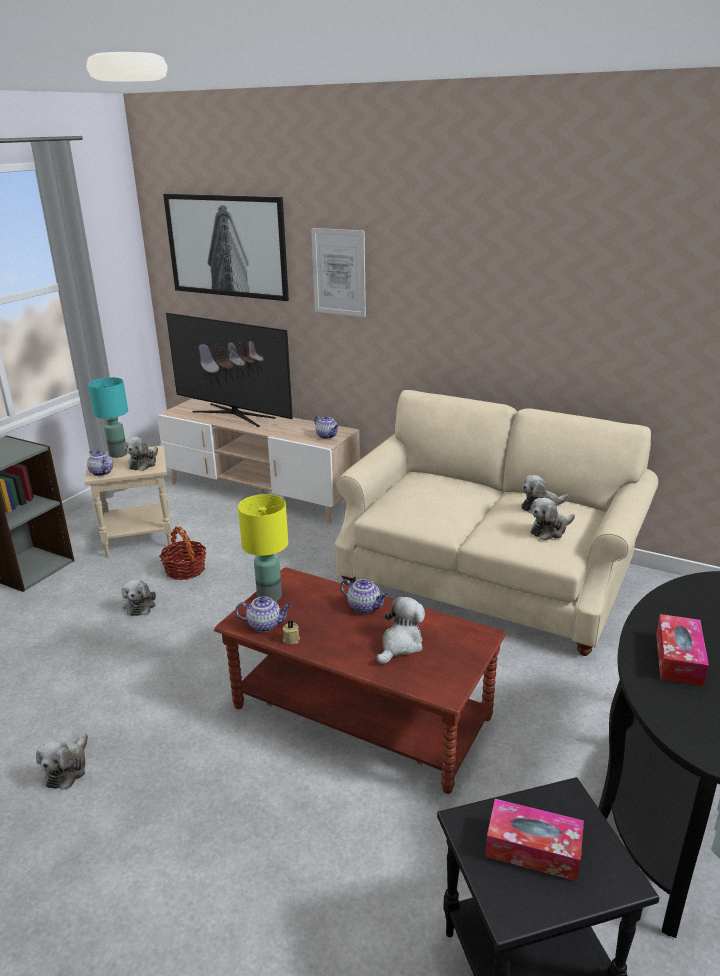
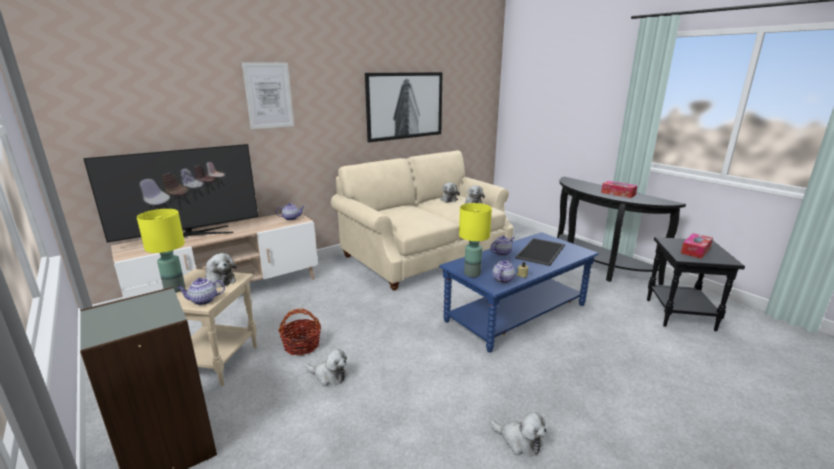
camera: 65 degrees left, 5 degrees down
turquoise table lamp [88,377,128,458] -> yellow table lamp [137,209,185,293]
picture [163,194,289,301] -> picture moved to [365,72,443,142]
brown coffee table [214,567,506,794] -> blue coffee table [439,232,599,352]
plush toy [377,597,425,664] -> tray [515,238,565,266]

